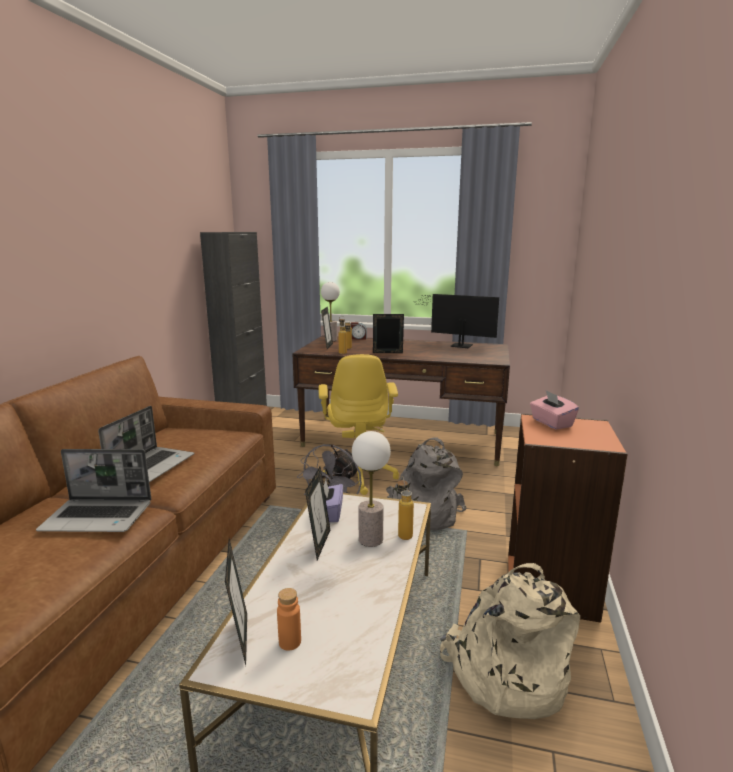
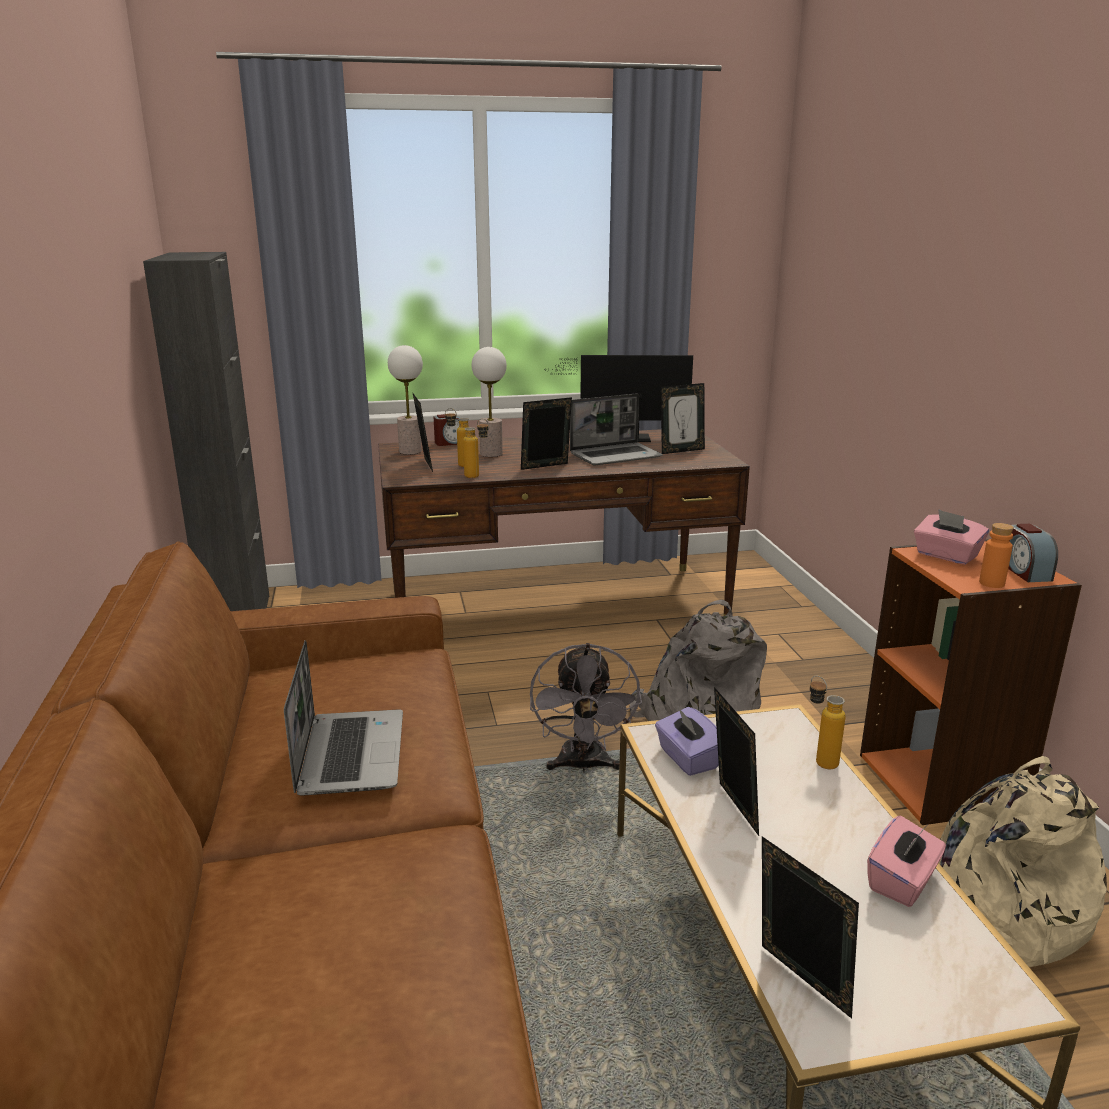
camera: 25 degrees left, 5 degrees up
laptop [36,449,151,532] -> laptop moved to [570,393,663,465]
orange bottle [277,588,301,651] -> orange bottle moved to [979,523,1014,588]
yellow office chair [319,354,399,495] -> none
table lamp [352,431,391,547] -> table lamp moved to [472,347,507,457]
none -> picture frame [661,383,705,454]
none -> pink tissue box [867,816,946,907]
none -> alarm clock [1008,524,1058,582]

